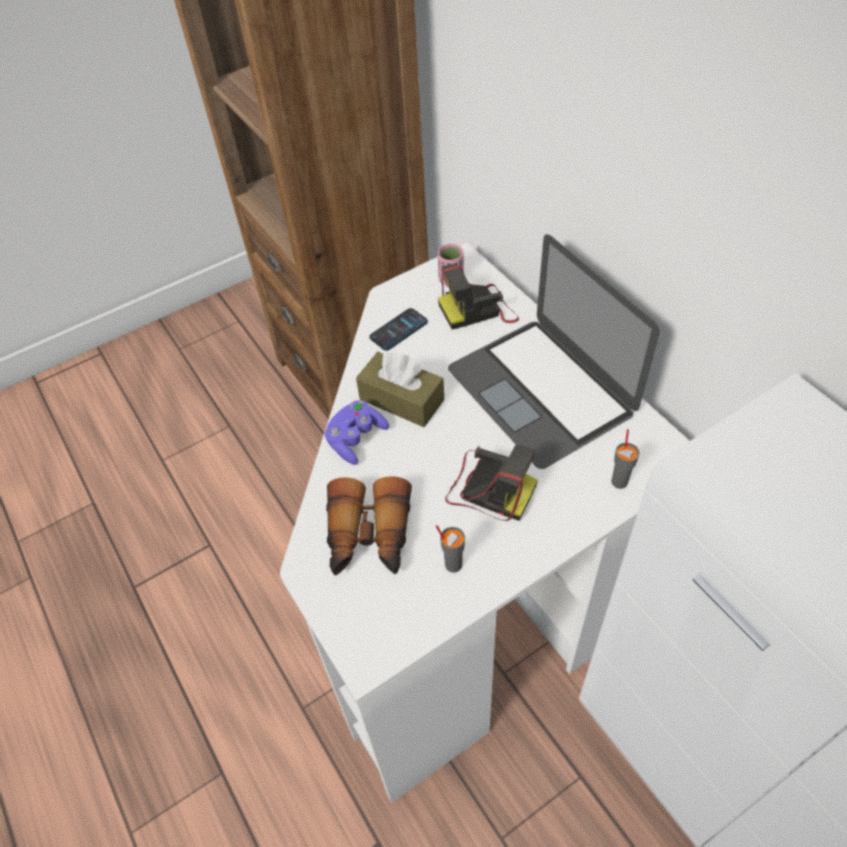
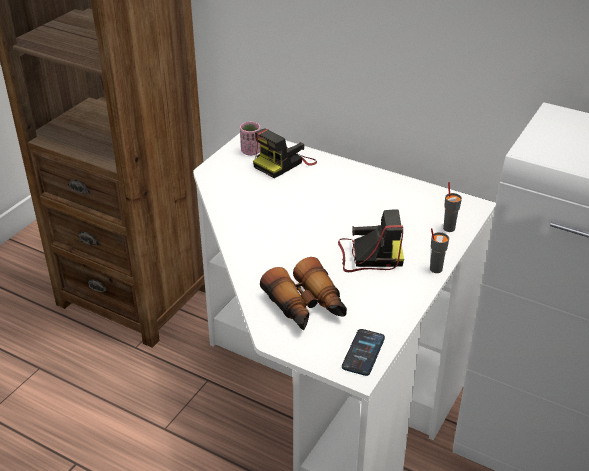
camera: 30 degrees left, 15 degrees down
purple game controller [325,400,389,465] -> none
brown tissue box [356,352,444,427] -> none
phone [369,308,428,351] -> phone moved to [342,329,385,376]
grey cup [436,525,465,573] -> grey cup moved to [430,228,449,273]
laptop [448,234,659,469] -> none

